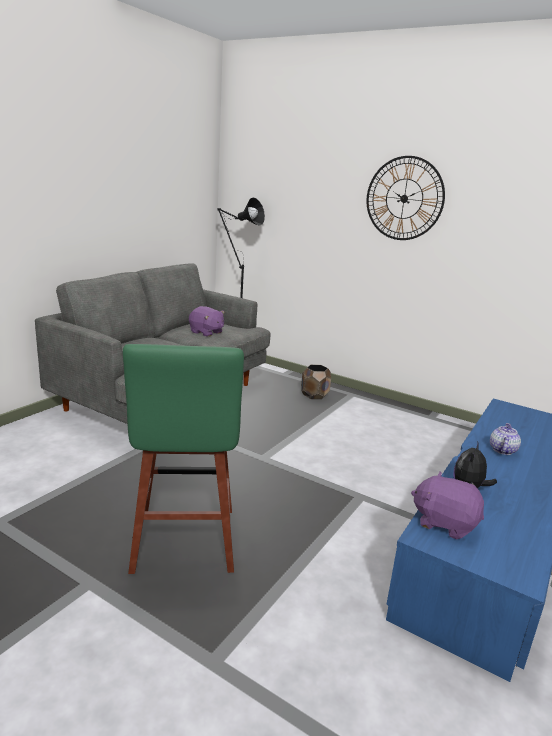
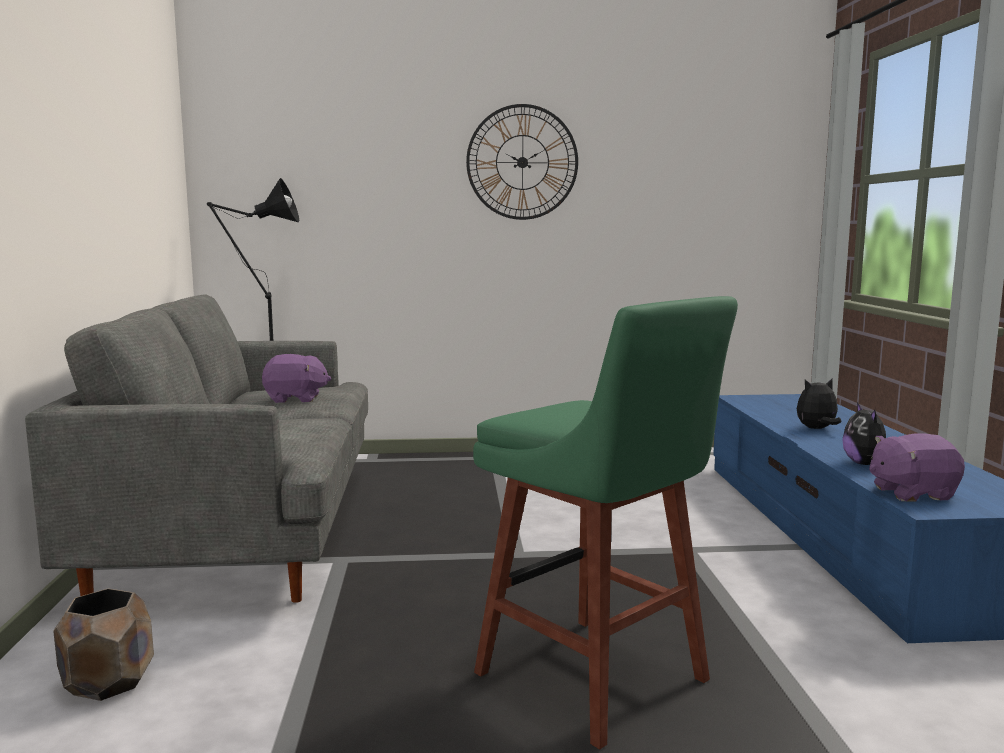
camera: 35 degrees left, 10 degrees down
brown planter [301,365,331,399] -> brown planter moved to [53,588,154,701]
teapot [490,423,521,455] -> plush toy [797,379,841,429]

